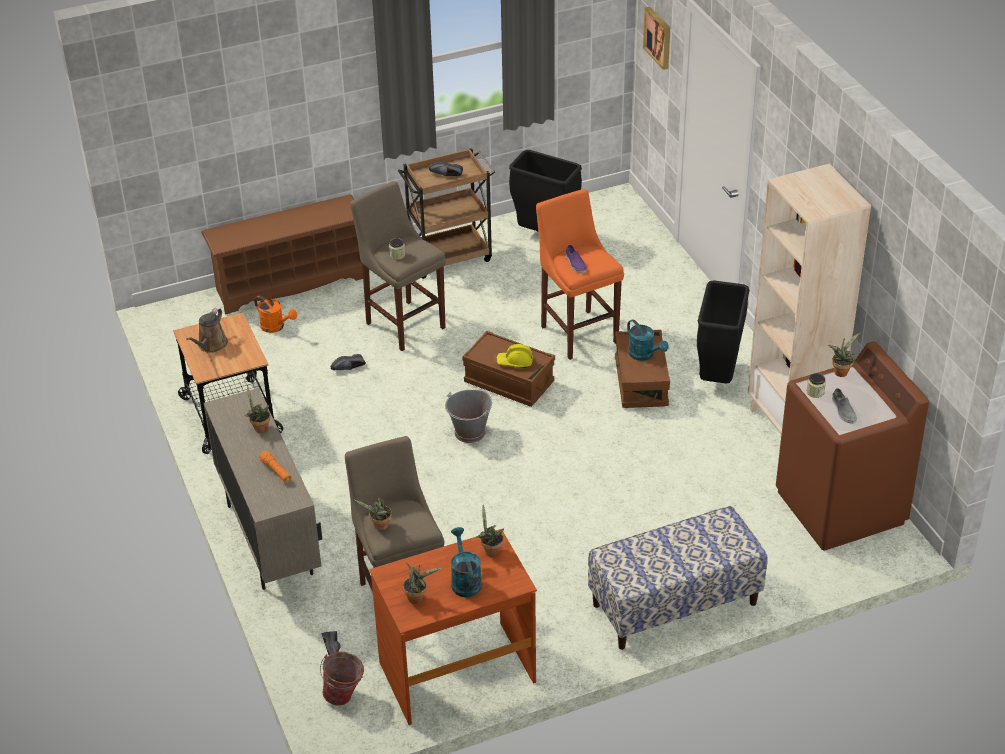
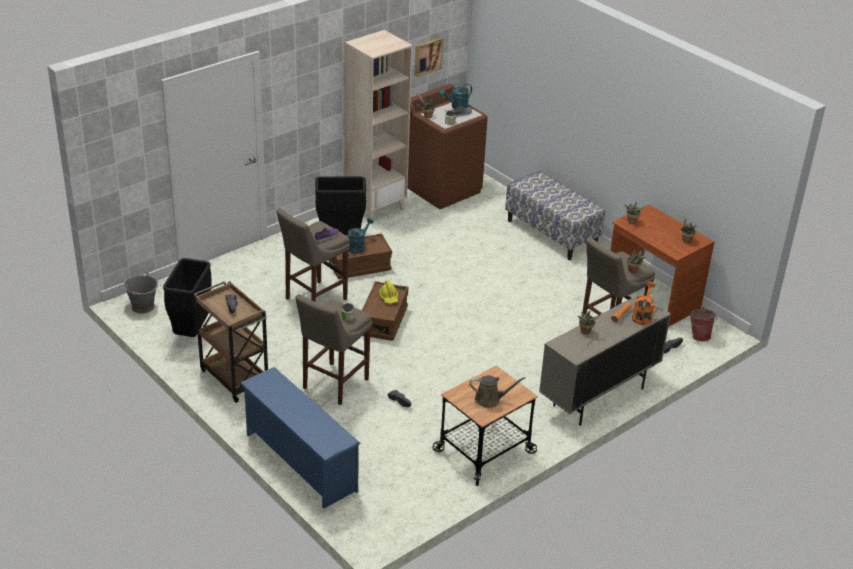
camera: 110 degrees left, 5 degrees down
brown shoe rack [201,194,363,315] -> blue shoe rack [240,367,361,509]
orange watering can [254,295,297,333] -> orange watering can moved to [632,282,655,325]
grey bucket [445,390,492,443] -> grey bucket moved to [124,273,158,314]
turquoise watering can [451,527,482,597] -> turquoise watering can moved to [439,84,472,109]
orange stool [536,189,624,360] -> beige stool [276,208,350,302]
picture [643,7,670,70] -> picture moved to [415,37,443,77]

